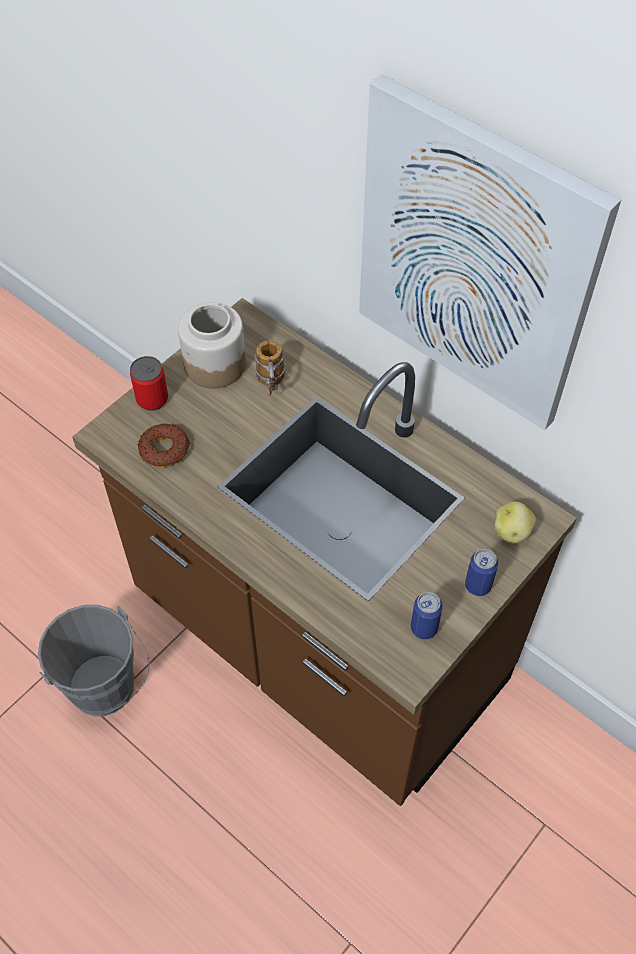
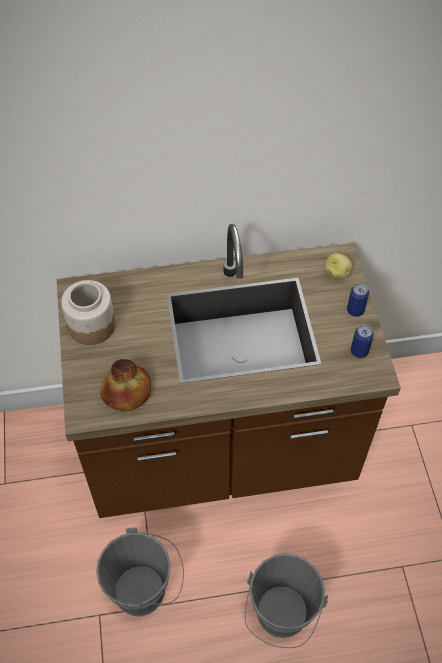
camera: 50 degrees left, 0 degrees up
can [130,356,168,411] -> none
donut [138,423,190,467] -> bread [100,359,151,412]
mug [255,340,285,395] -> none
picture [359,75,621,430] -> none
none -> grey bucket [244,553,328,648]

